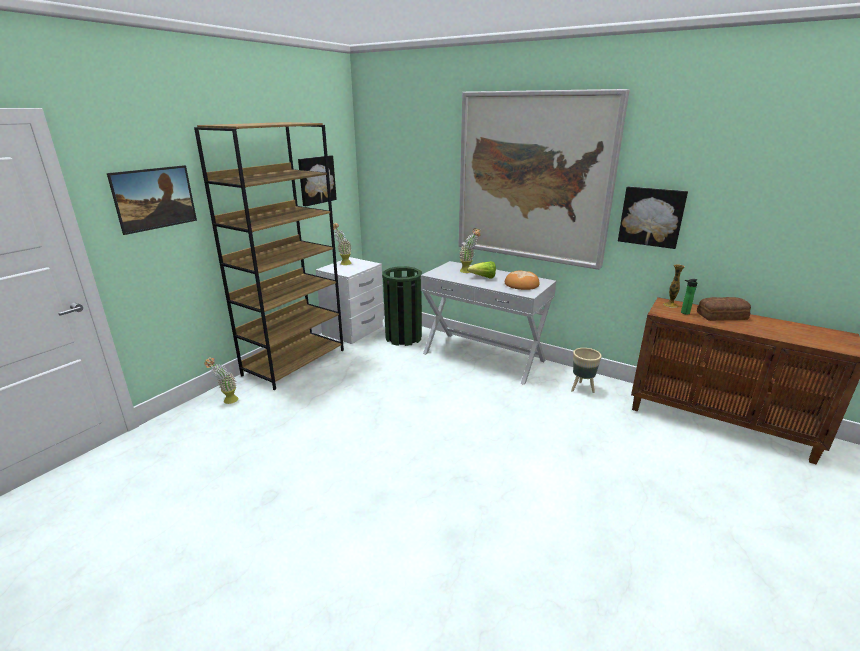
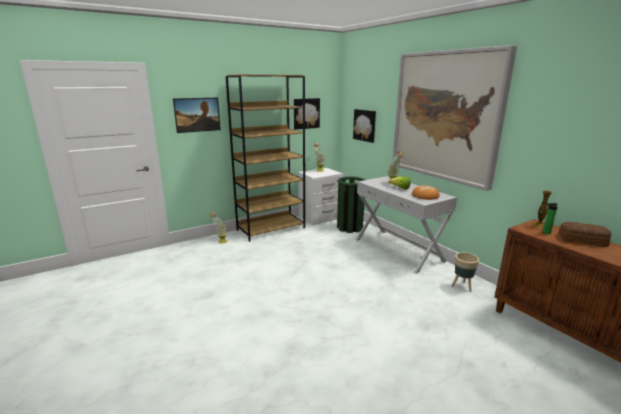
camera: 25 degrees right, 5 degrees down
picture [618,186,688,249] -> picture moved to [353,109,376,143]

